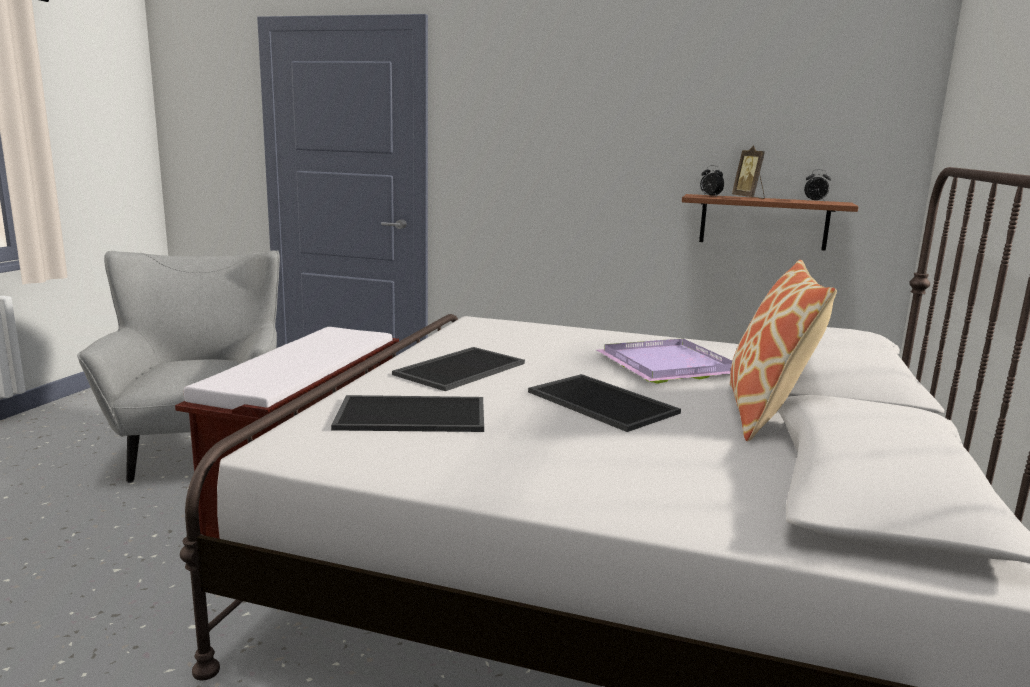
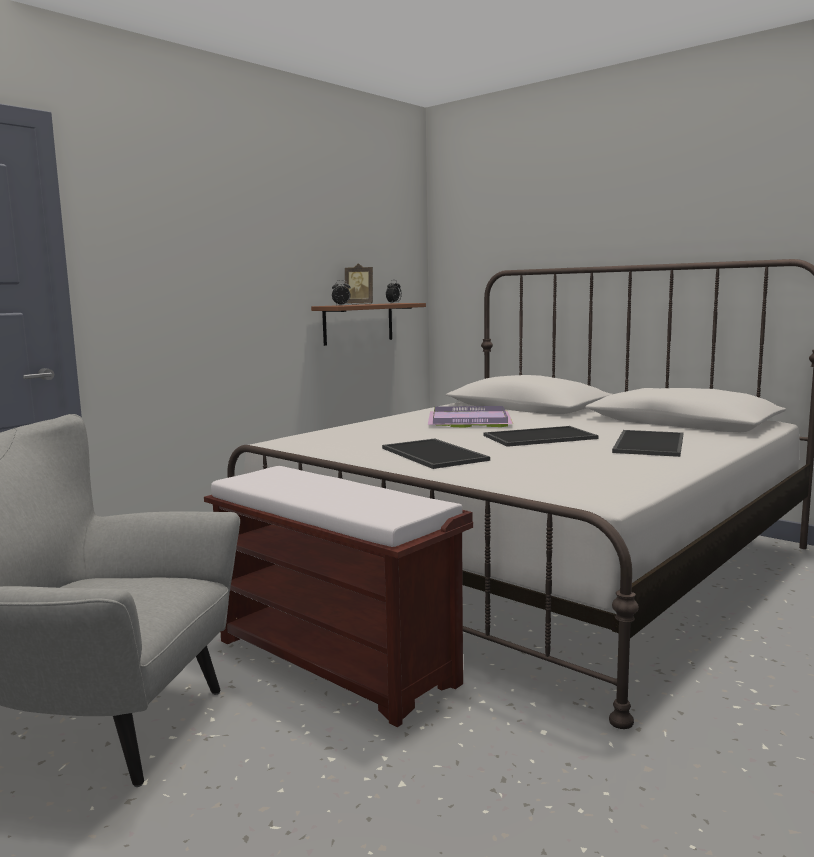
camera: 65 degrees left, 5 degrees down
tray [331,395,484,432] -> tray moved to [612,430,683,457]
pillow [730,260,837,442] -> none

